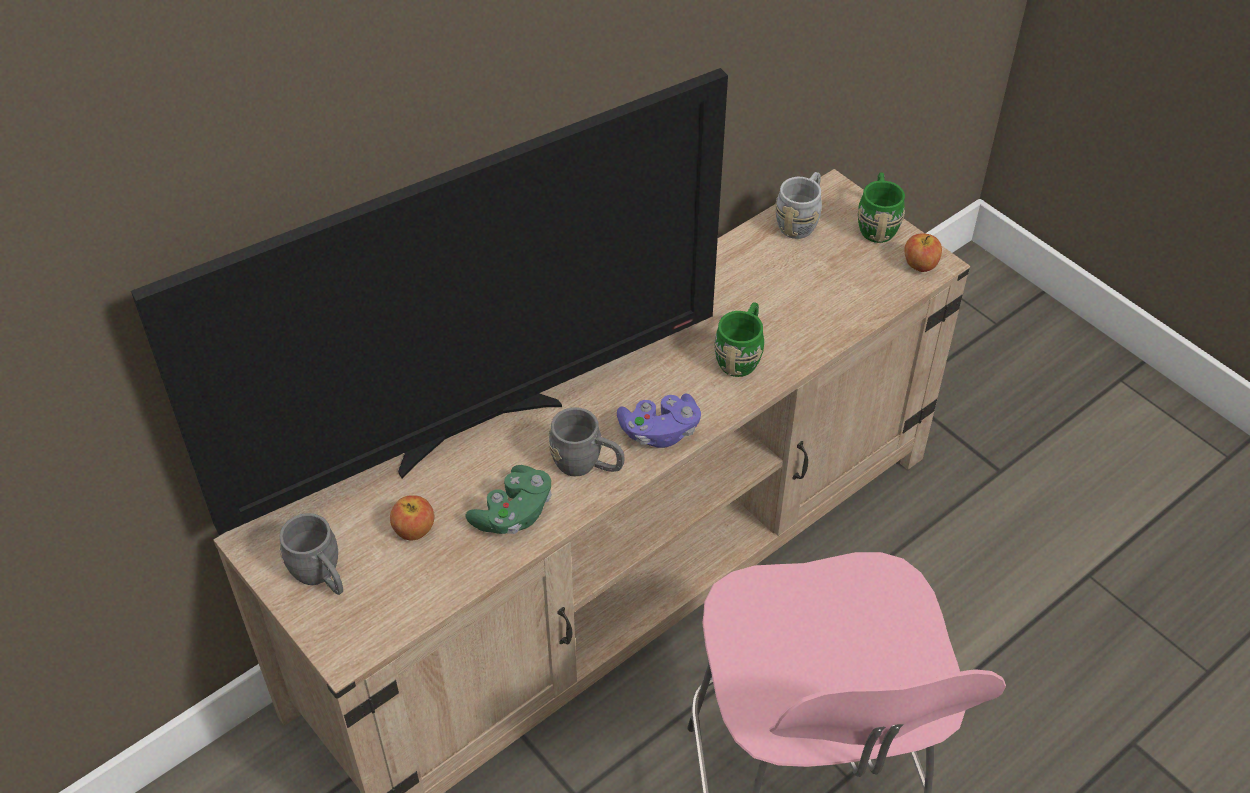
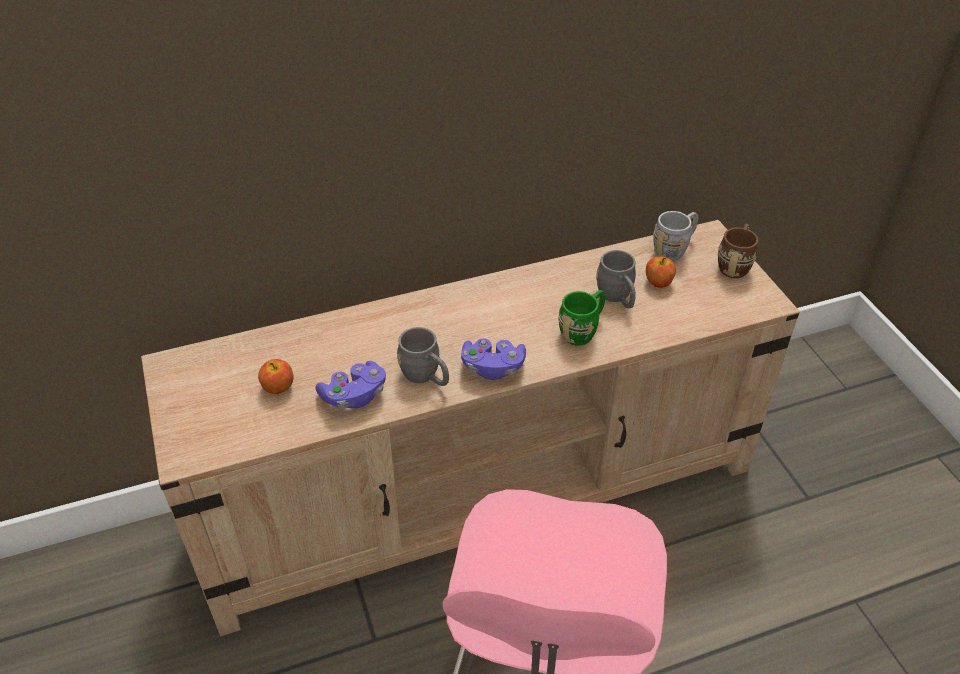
camera: 20 degrees right, 5 degrees down
television [131,68,728,535] -> none
grey mug [279,513,343,595] -> grey mug moved to [596,250,636,308]
green game controller [465,465,552,534] -> purple game controller [316,361,386,408]
green mug [858,173,905,243] -> brown mug [718,224,758,278]
apple [904,233,942,272] -> apple moved to [646,256,676,288]

